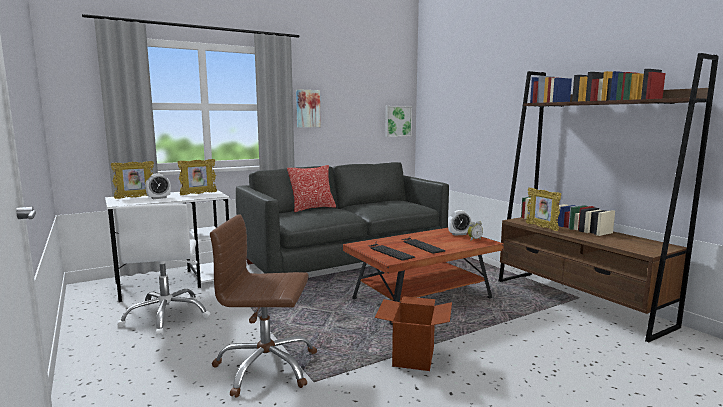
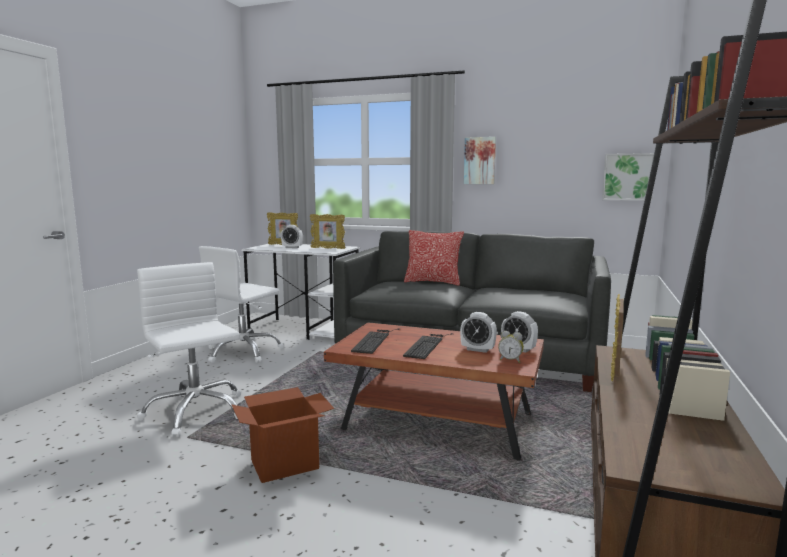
camera: 50 degrees right, 0 degrees up
brown office chair [210,215,317,398] -> white office chair [137,262,241,437]
none -> alarm clock [460,312,497,353]

